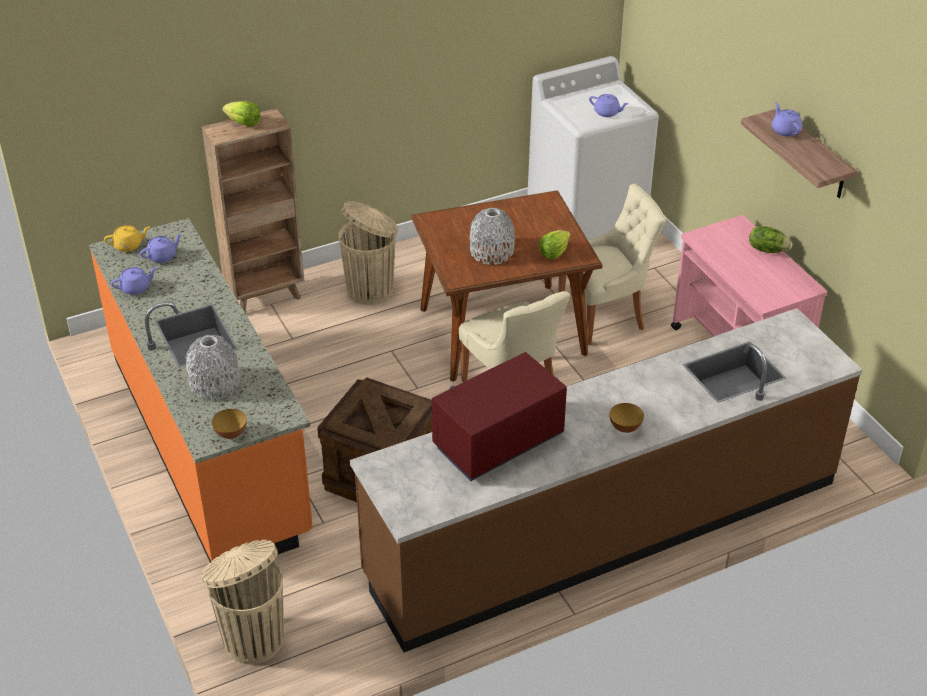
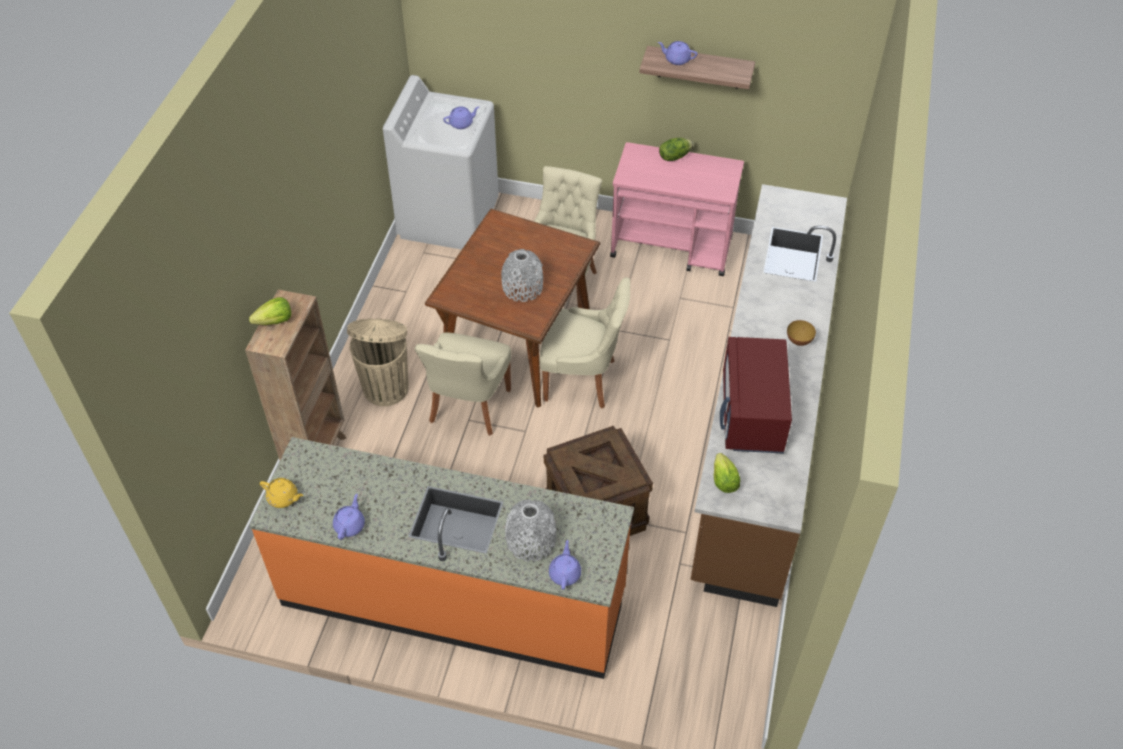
camera: 50 degrees left, 10 degrees up
yellow teapot [104,225,150,252] -> yellow teapot turned 90 degrees clockwise [260,478,303,508]
purple teapot [140,234,182,263] -> purple teapot moved to [549,540,581,590]
beige trash can [201,540,284,664] -> none
bowl [212,409,247,439] -> none
lettuce [539,230,571,260] -> lettuce moved to [714,453,740,493]
none -> beige chair [414,332,511,436]

